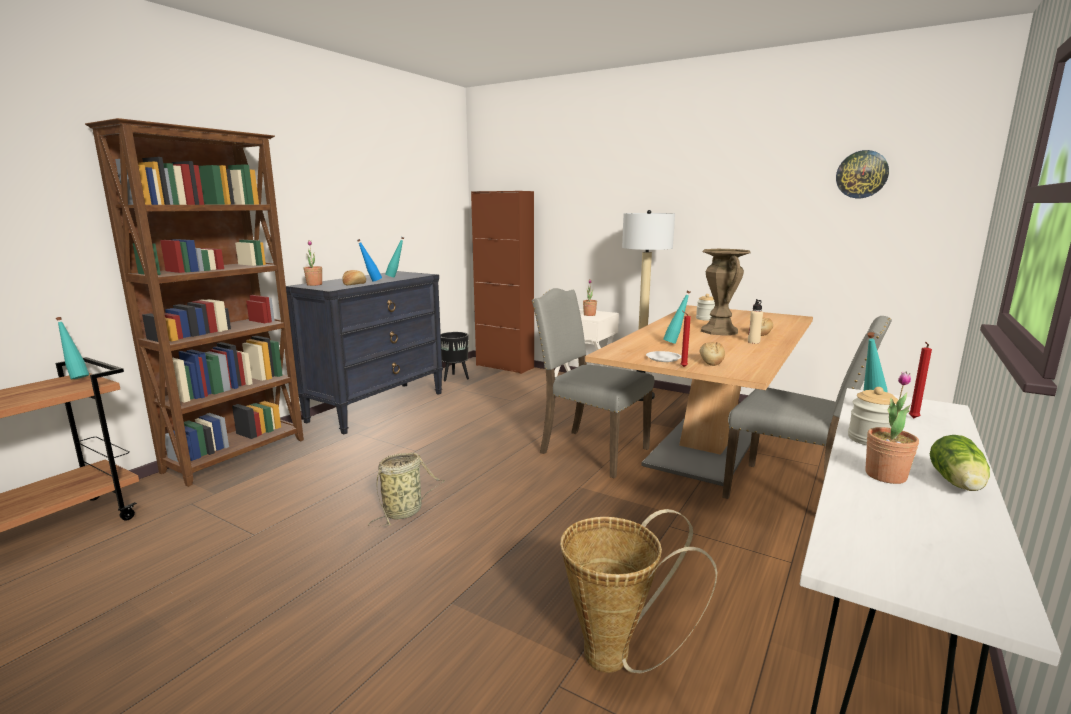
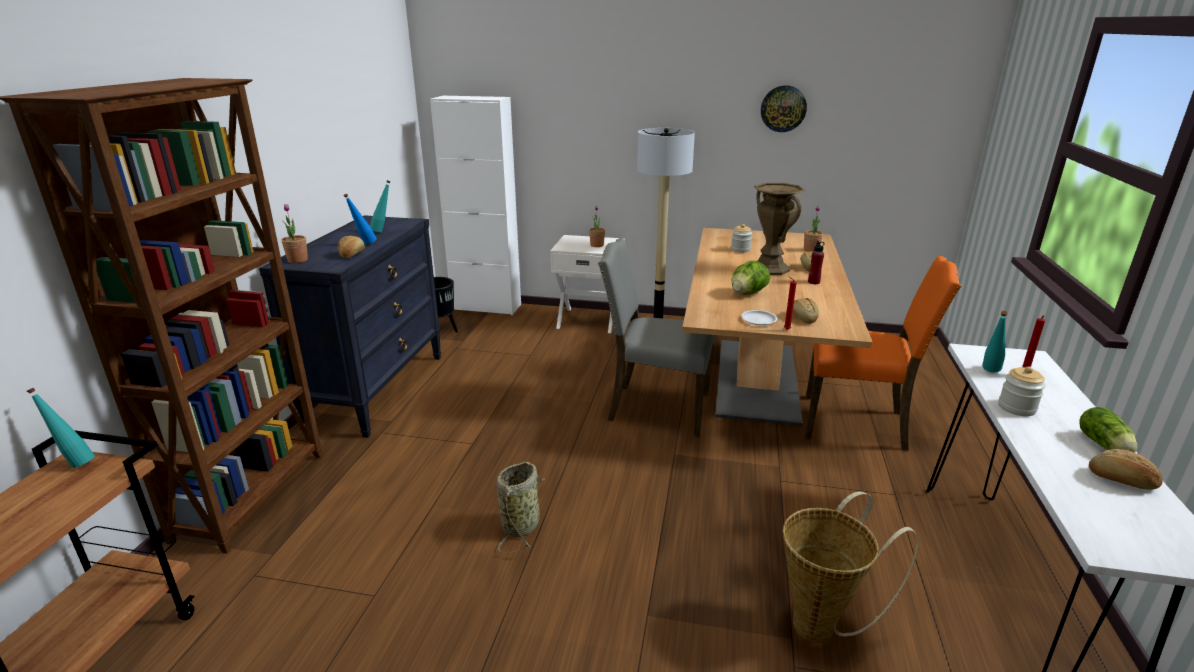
camera: 20 degrees left, 10 degrees up
brown cabinet [471,191,534,374] -> white cabinet [430,96,521,315]
turquoise bottle [663,291,690,344] -> lettuce [731,261,770,295]
grey chair [722,316,892,499] -> orange chair [805,256,961,451]
beige bottle [748,299,763,344] -> red bottle [808,240,825,284]
wall clock [836,150,889,198] -> wall clock moved to [761,85,807,132]
potted plant [865,371,919,484] -> potted plant moved to [804,206,823,252]
none -> bread [1089,449,1163,490]

